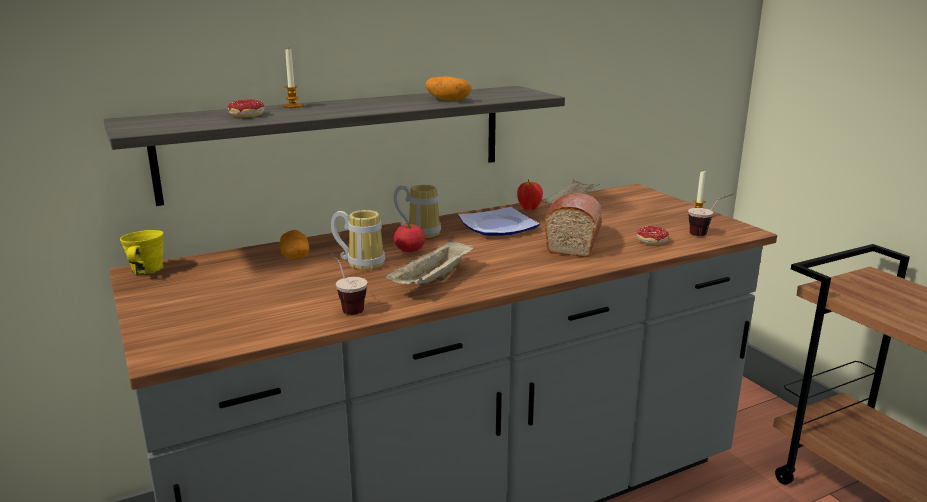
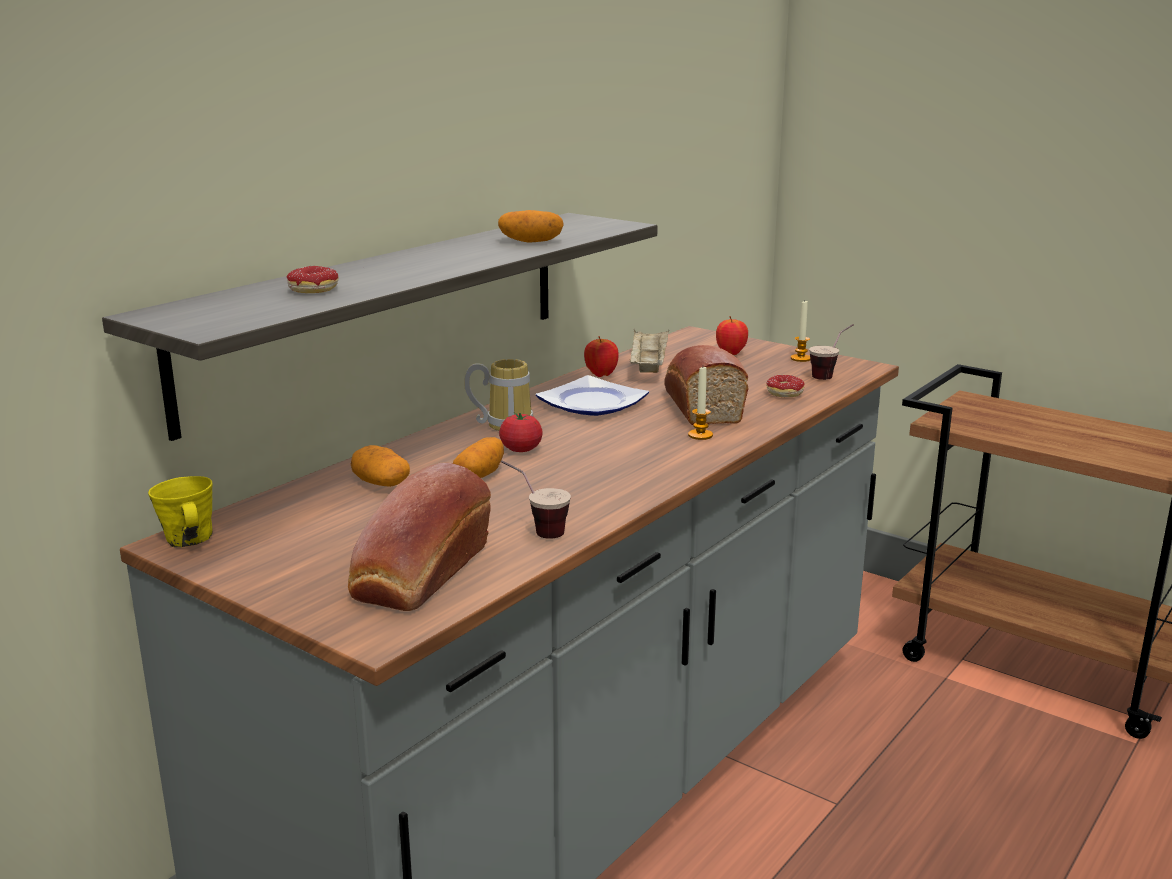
camera: 25 degrees left, 0 degrees up
candle [283,49,303,108] -> candle moved to [688,367,713,440]
mug [331,210,385,270] -> potato [453,437,504,478]
beige tray [385,239,473,285] -> none
none -> bread [348,463,491,611]
none -> apple [716,316,748,355]

